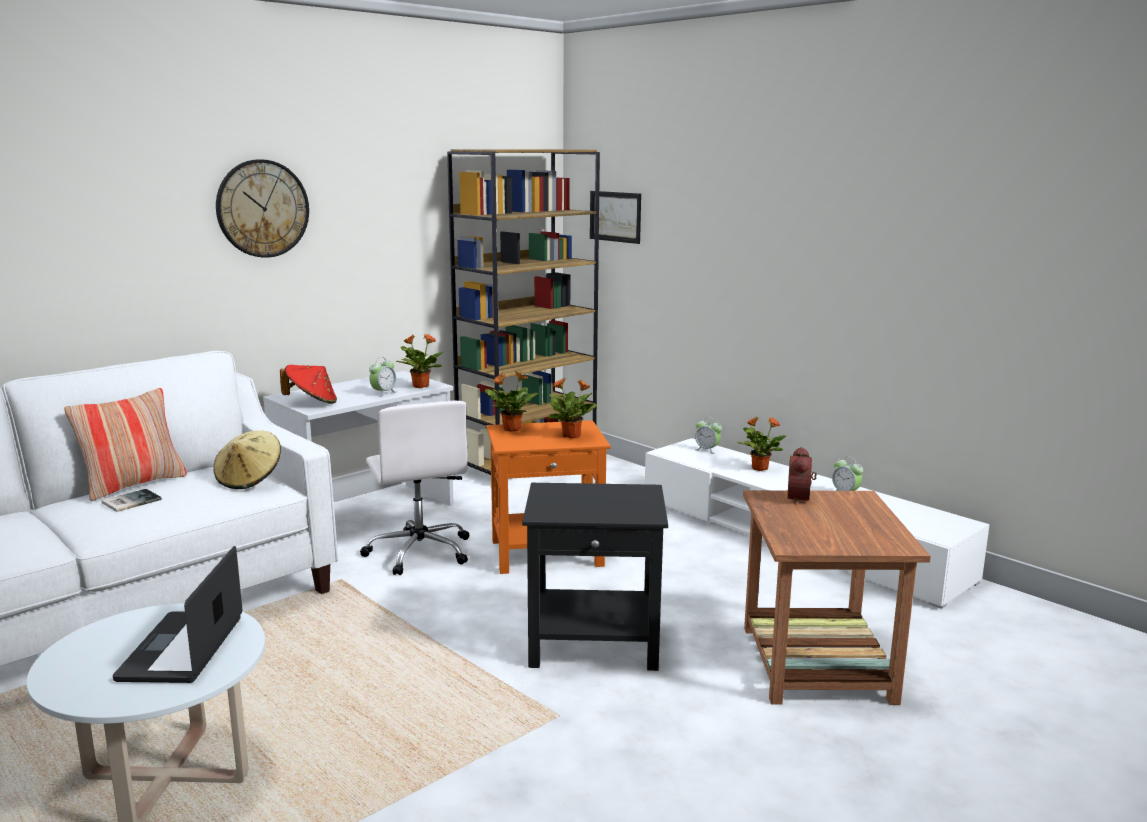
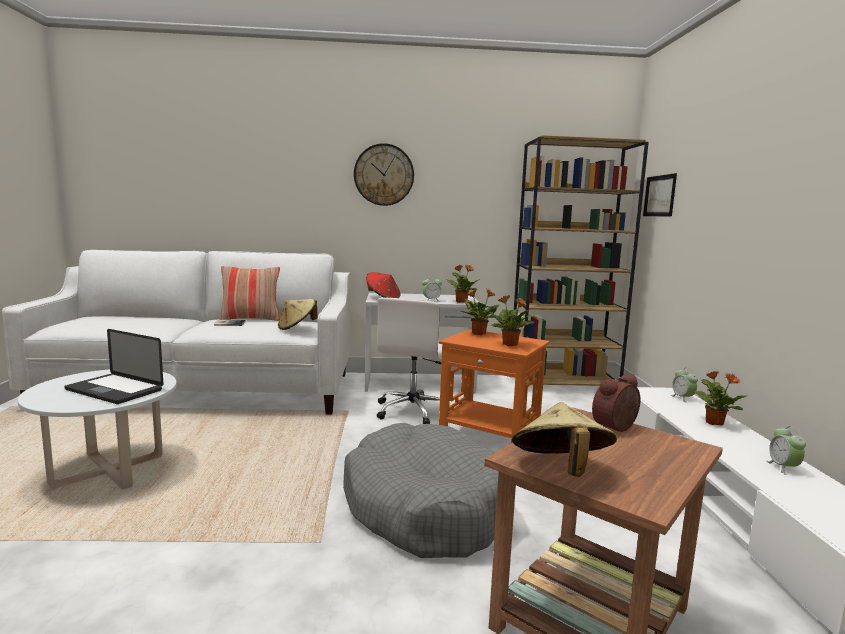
camera: 40 degrees right, 5 degrees down
laptop [113,546,242,683] -> laptop turned 105 degrees counterclockwise [64,329,163,404]
black side table [522,483,668,671] -> grey dog bed [343,423,499,558]
none -> beige hat [512,402,617,477]

